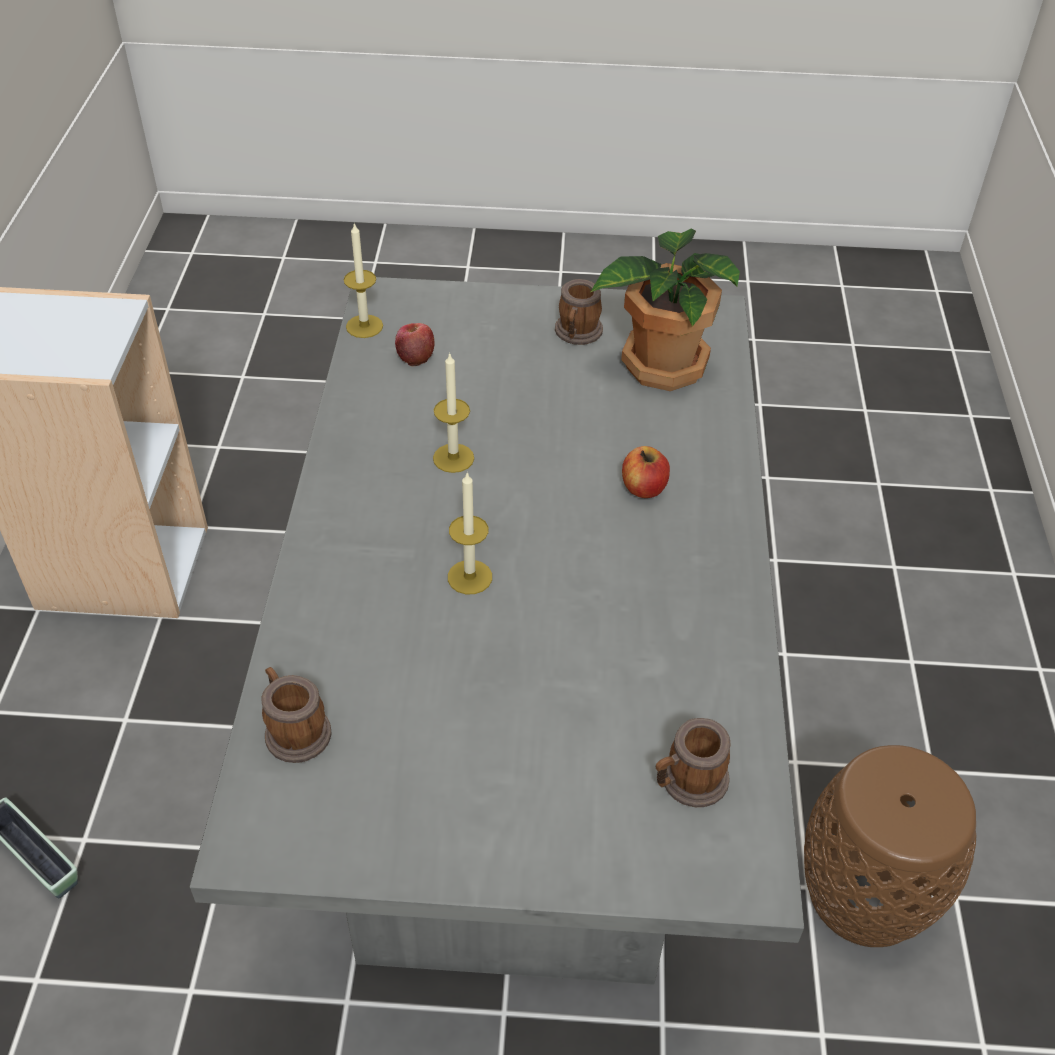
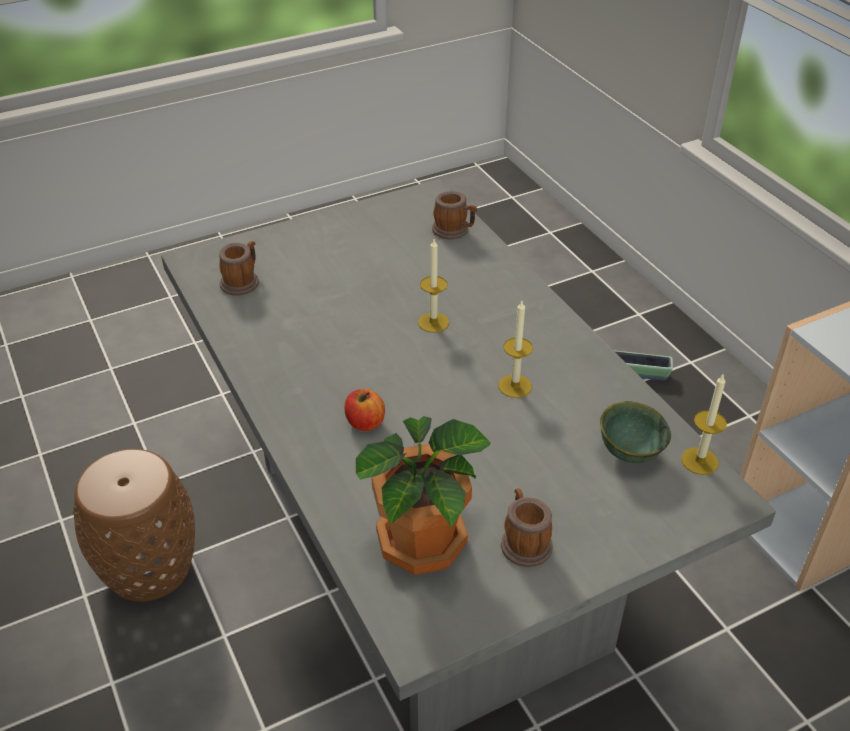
camera: 150 degrees right, 5 degrees down
apple [395,323,434,366] -> green bowl [600,401,671,463]

